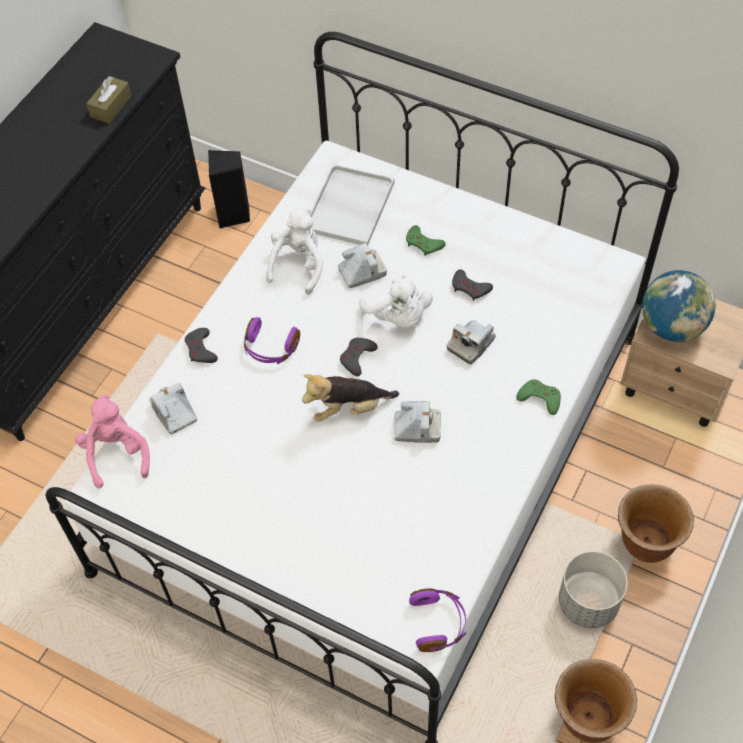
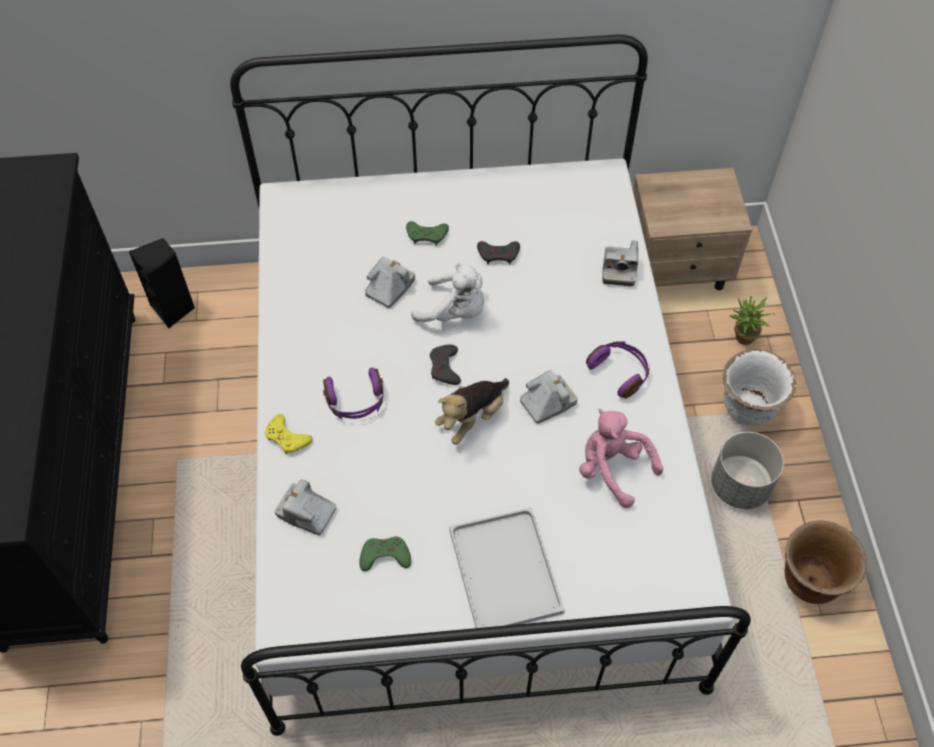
camera: 35 degrees left, 0 degrees up
pink plush toy [75,394,150,489] -> pink plush toy moved to [579,409,663,508]
brown tissue box [86,76,132,123] -> none
grey game controller [185,328,218,363] -> yellow game controller [265,414,313,454]
white plush toy [266,208,323,295] -> none
white tray [310,164,395,246] -> white tray moved to [449,508,564,628]
purple headphones [409,588,466,652] -> purple headphones moved to [586,341,650,399]
camera [447,320,496,364] -> camera moved to [602,240,639,286]
green game controller [516,379,561,415] -> green game controller moved to [359,537,411,571]
brown planter [618,485,694,563] -> white planter [722,349,796,427]
globe [642,270,716,342] -> none
none -> potted plant [730,296,776,345]

